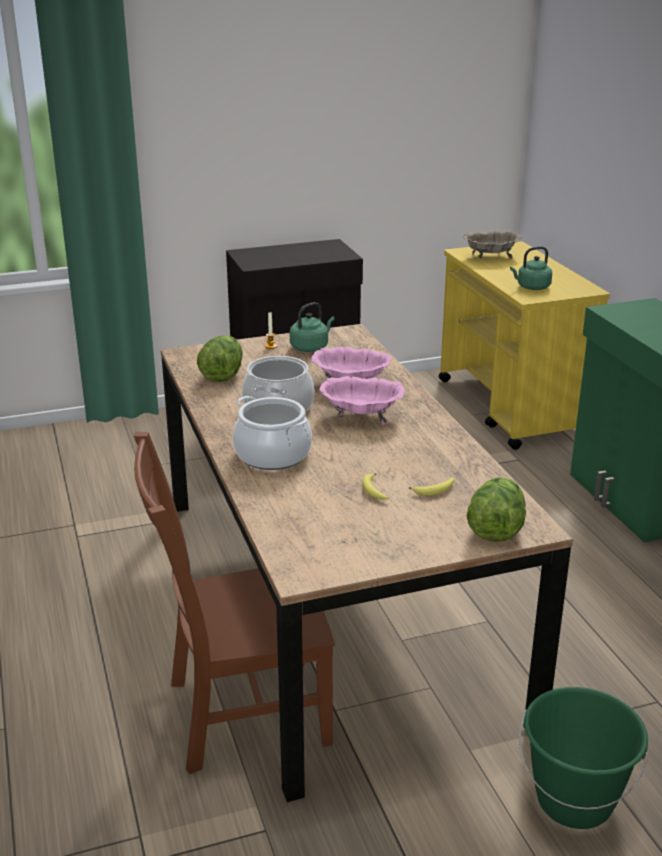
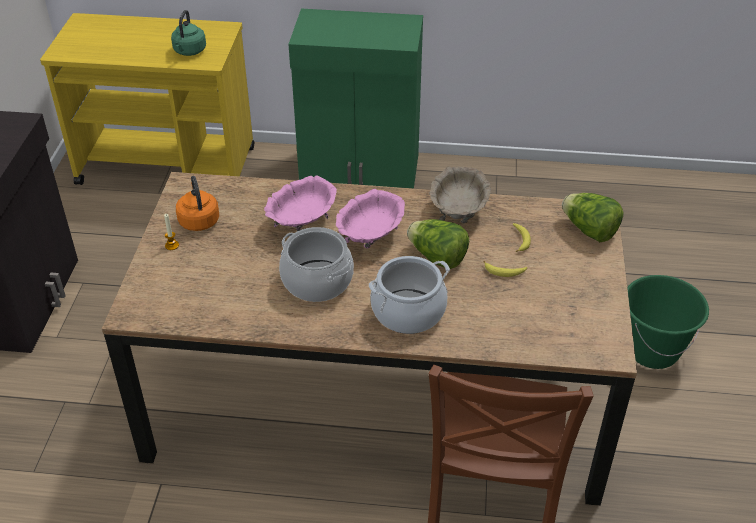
camera: 65 degrees left, 15 degrees up
lettuce [197,335,242,382] -> lettuce moved to [407,219,469,269]
green kettle [290,302,335,352] -> orange kettle [176,176,219,231]
beige bowl [463,230,522,259] -> beige bowl moved to [429,167,491,223]

